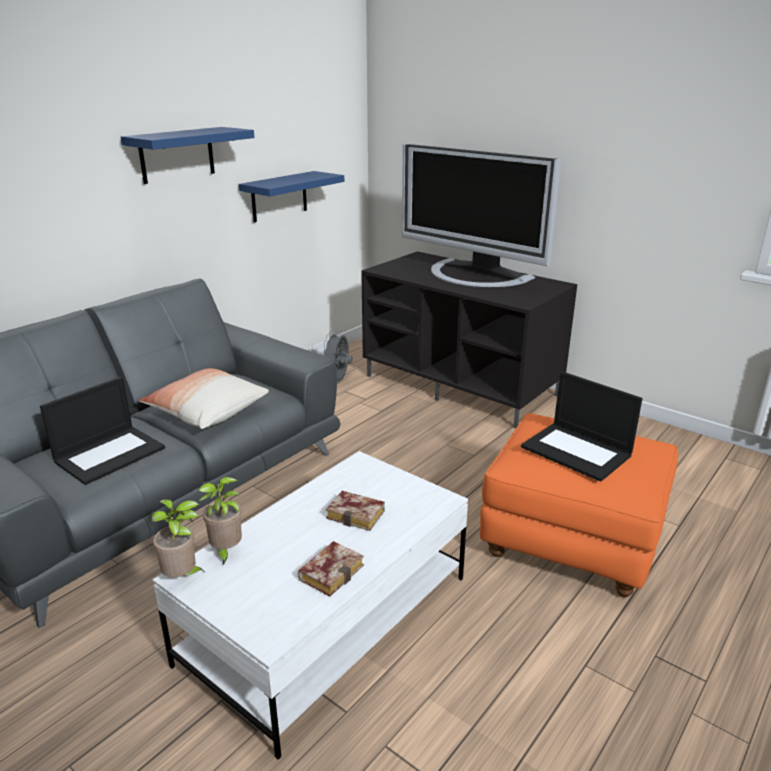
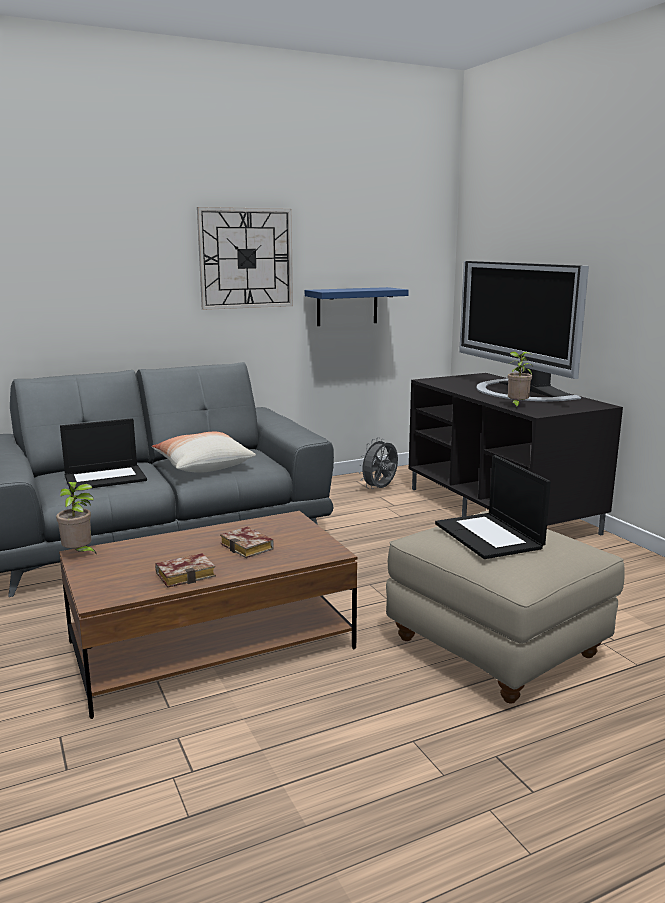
camera: 25 degrees right, 10 degrees down
blue shelf [121,127,254,184] -> wall clock [197,207,293,310]
white coffee table [152,451,468,759] -> brown coffee table [59,511,357,719]
potted plant [199,477,242,565] -> potted plant moved to [508,351,533,409]
orange ottoman [480,413,678,598] -> beige ottoman [386,510,625,703]

